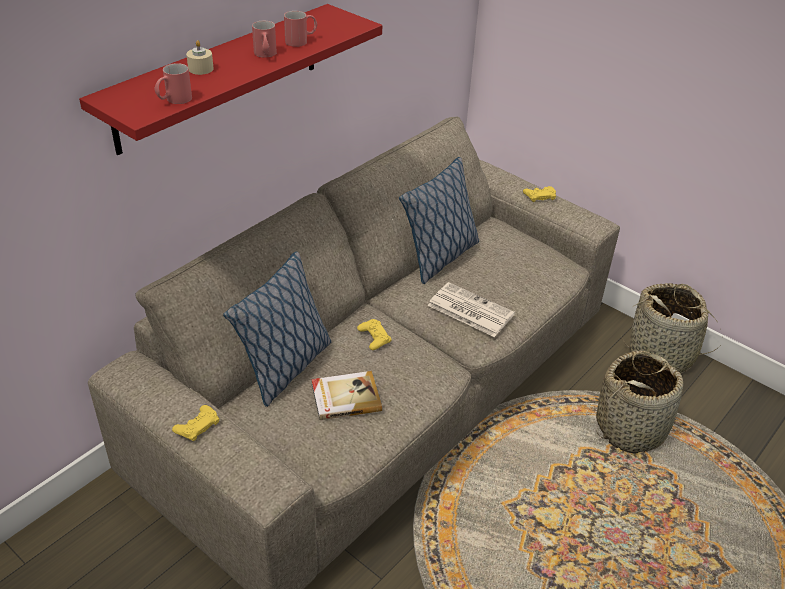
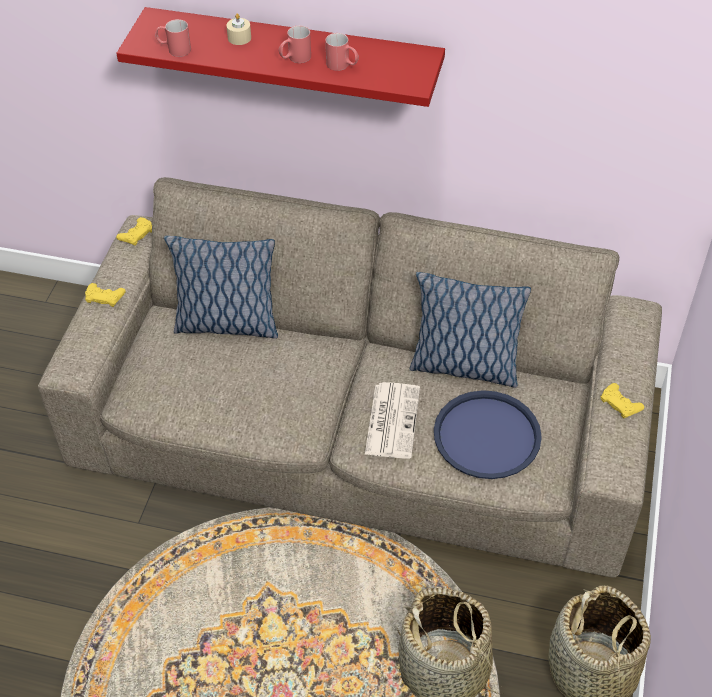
camera: 65 degrees right, 10 degrees up
book [311,371,382,420] -> none
yellow game controller [357,319,392,350] -> yellow game controller moved to [116,217,152,246]
none -> blue tray [434,390,542,479]

